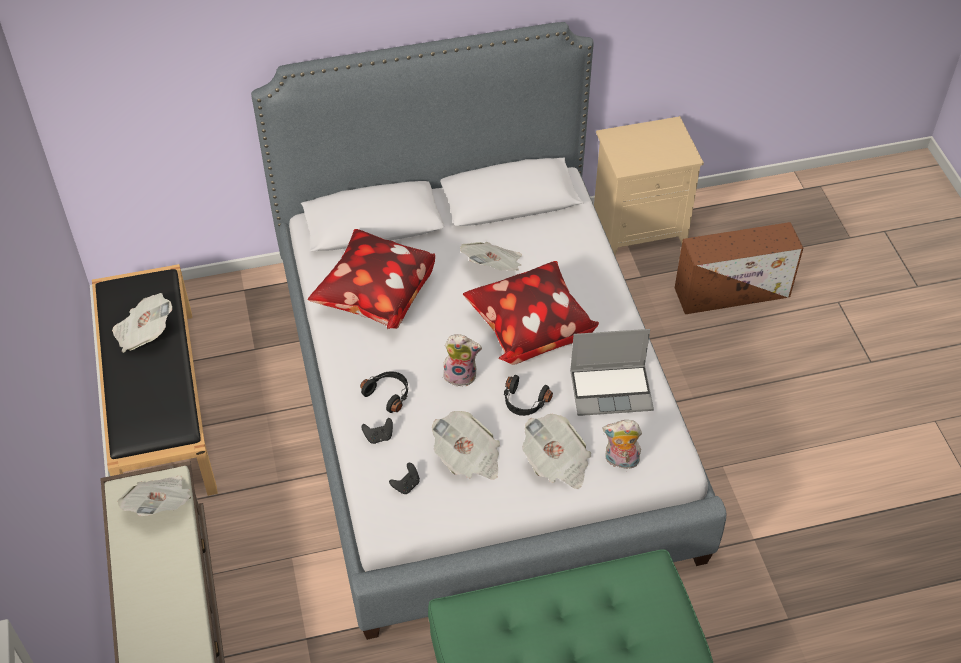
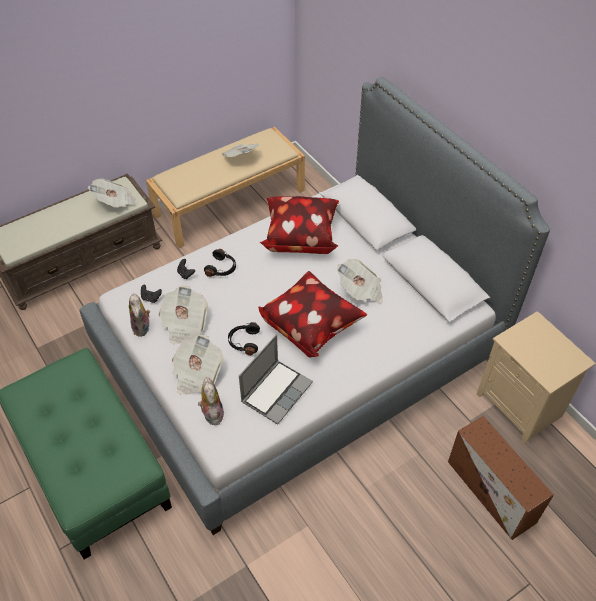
camera: 70 degrees right, 0 degrees up
black bench [92,264,218,496] -> beige bench [146,127,305,248]
plush toy [440,334,482,386] -> plush toy moved to [129,293,150,337]
laptop [570,329,654,416] -> laptop turned 120 degrees counterclockwise [239,334,313,424]

